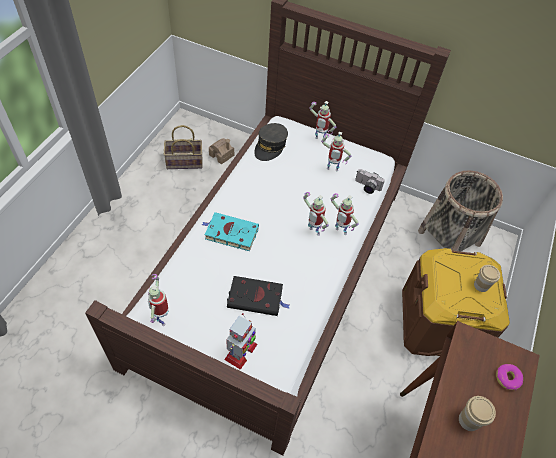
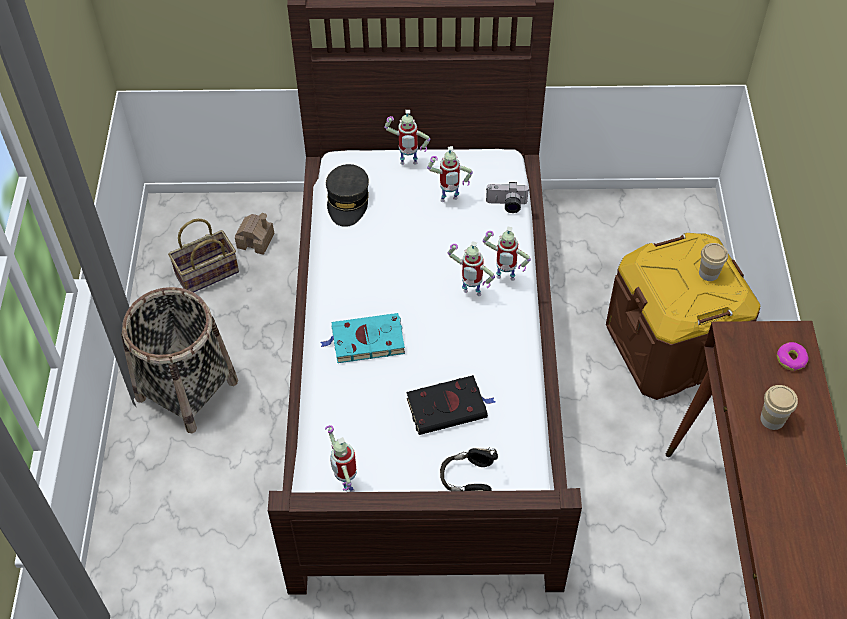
camera: 20 degrees left, 0 degrees up
toy robot [224,313,258,370] -> black headphones [440,447,498,491]
basket [418,170,503,252] -> basket moved to [121,287,238,433]

